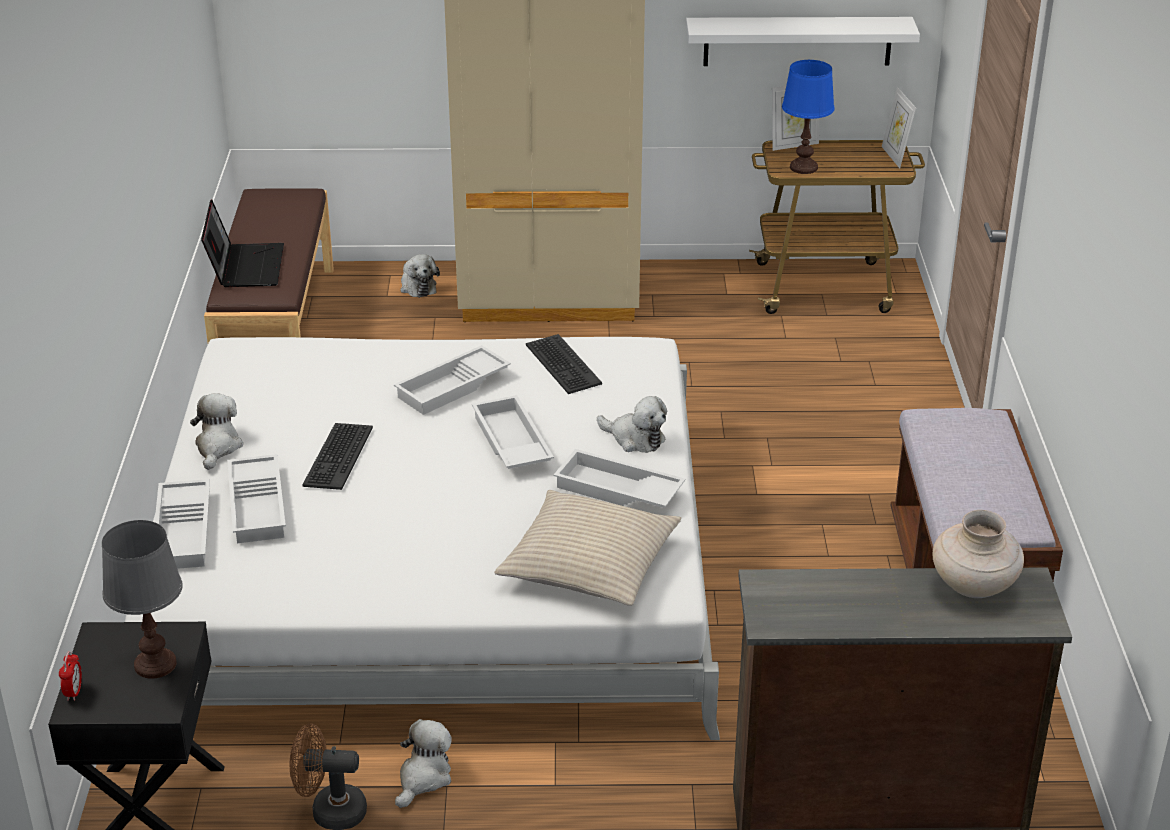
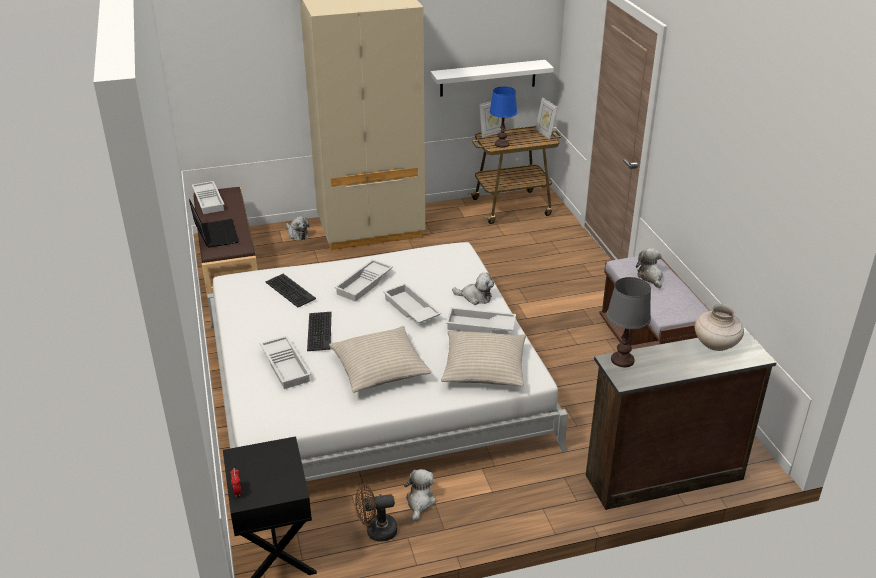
camera: 15 degrees left, 0 degrees up
grey table lamp [102,520,183,679] -> grey table lamp moved to [607,277,651,367]
white tray [155,479,210,569] -> white tray moved to [192,181,225,214]
plush toy [190,393,243,470] -> plush toy moved to [636,248,663,289]
keyboard [526,334,602,394] -> keyboard moved to [266,274,316,307]
none -> beige pillow [329,326,431,393]

